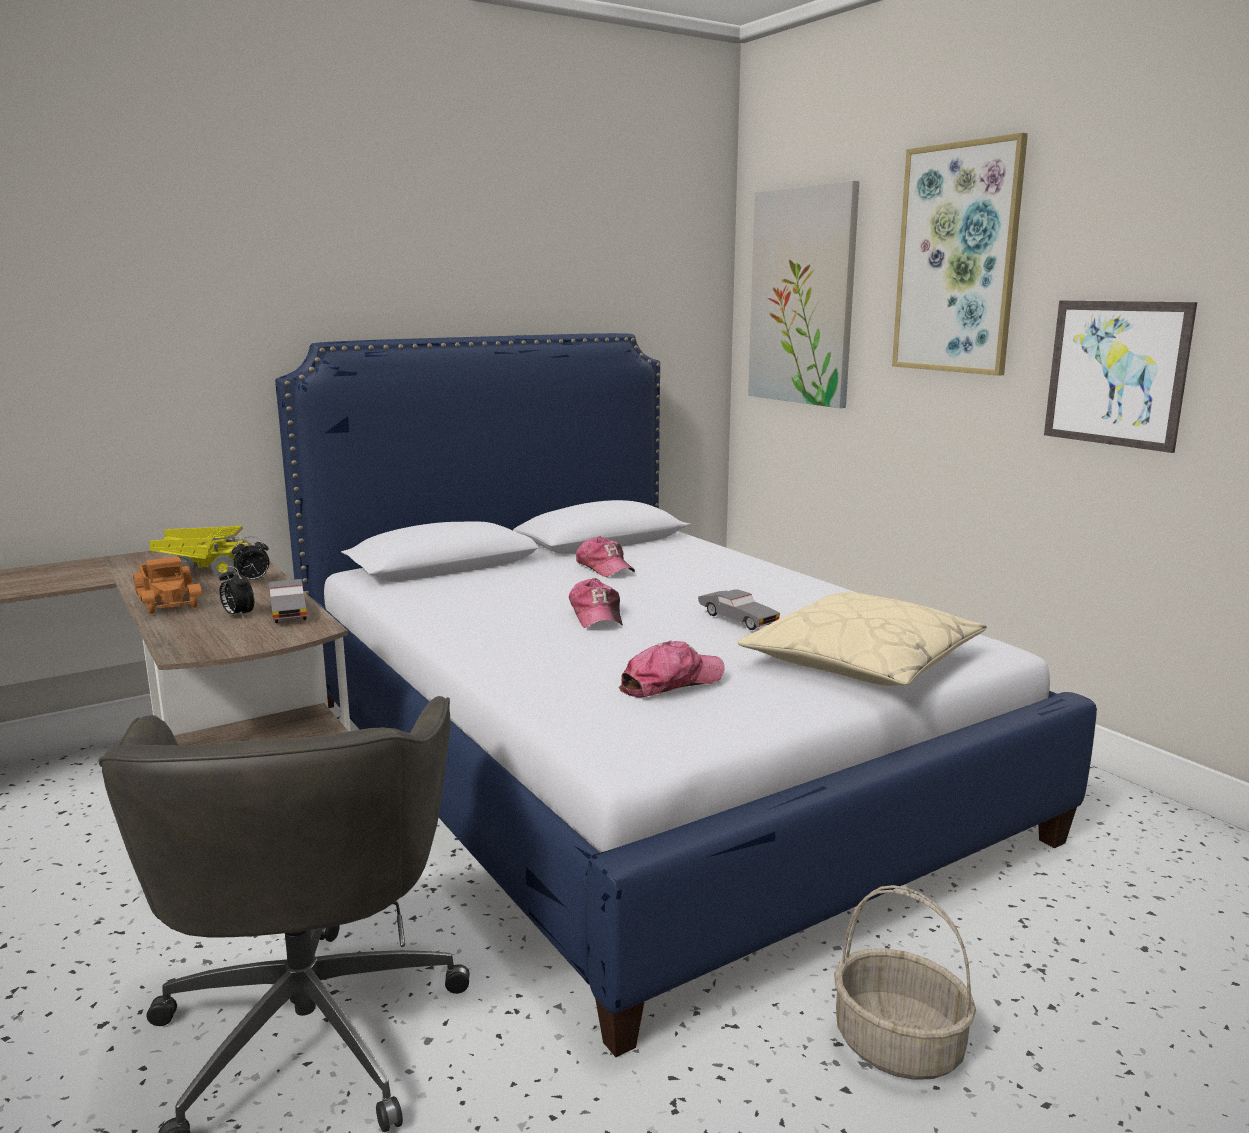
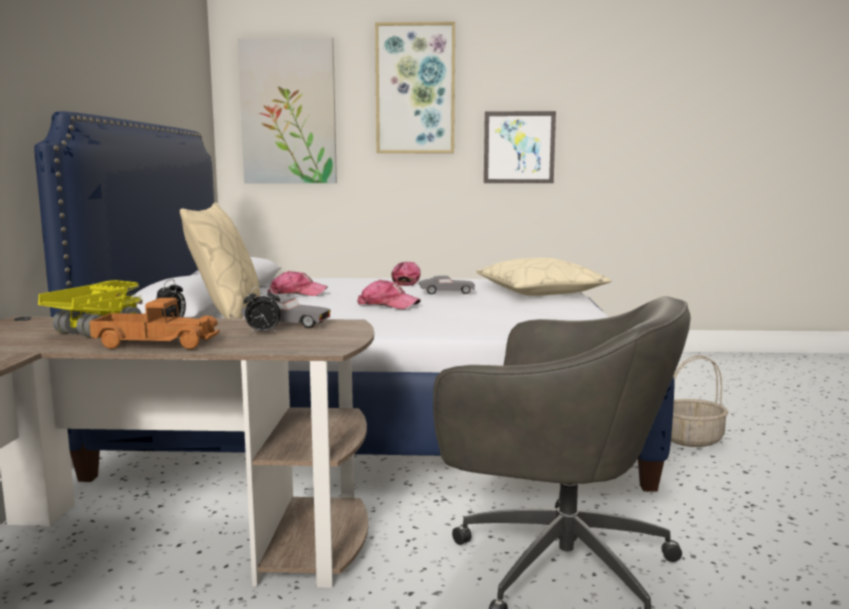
camera: 55 degrees left, 5 degrees down
cap [619,641,725,698] -> cap moved to [392,262,421,286]
none -> beige pillow [180,202,260,319]

